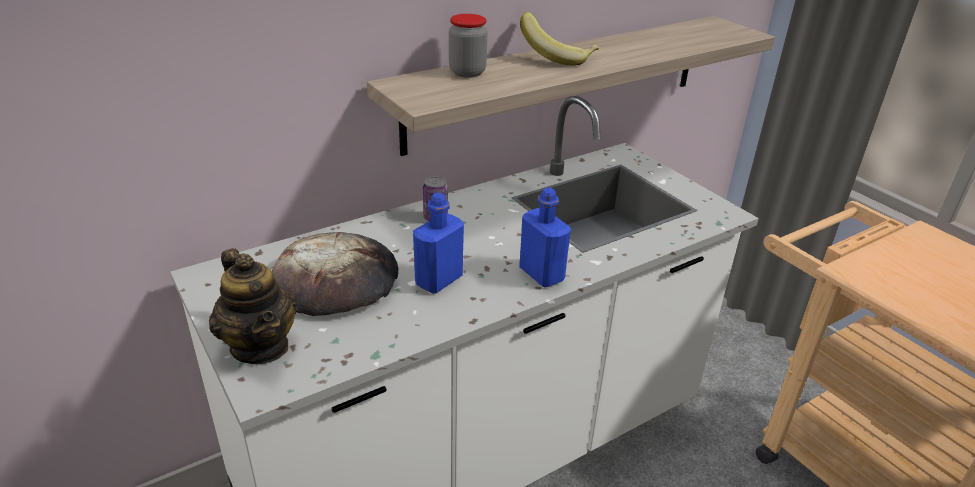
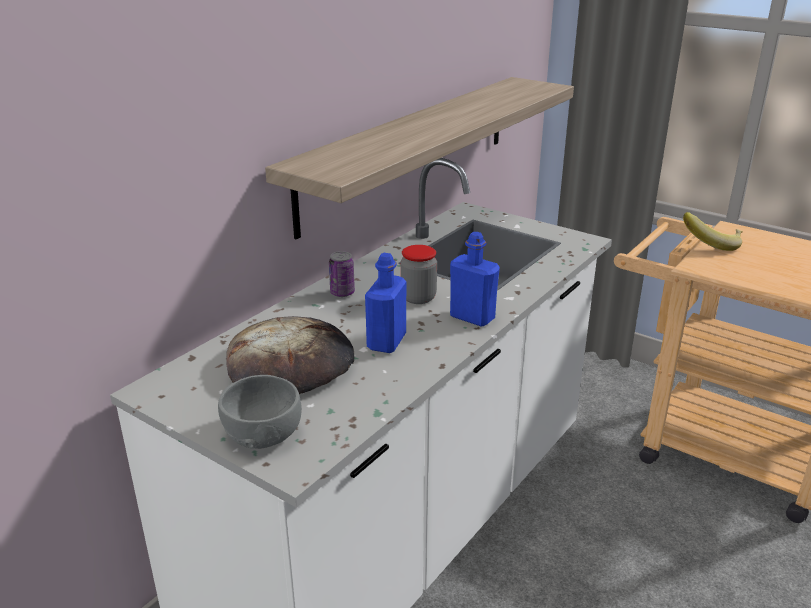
camera: 20 degrees left, 5 degrees down
teapot [209,248,297,364] -> grey bowl [218,375,302,449]
jar [449,14,487,78] -> jar moved to [401,245,437,304]
banana [520,12,599,66] -> banana moved to [683,212,743,251]

